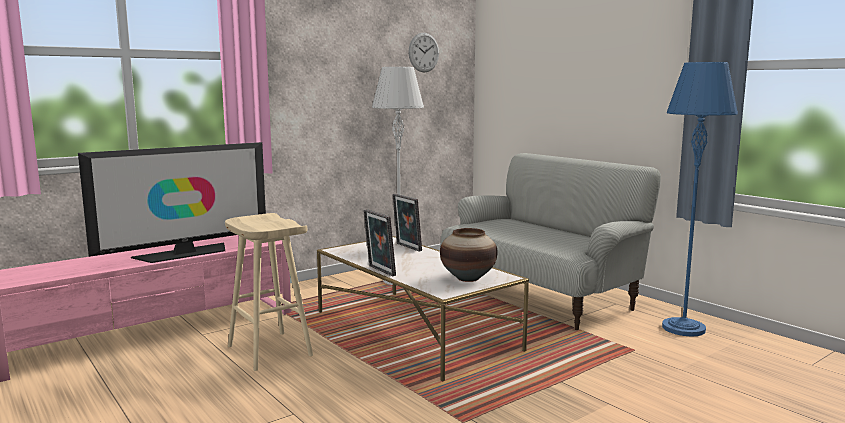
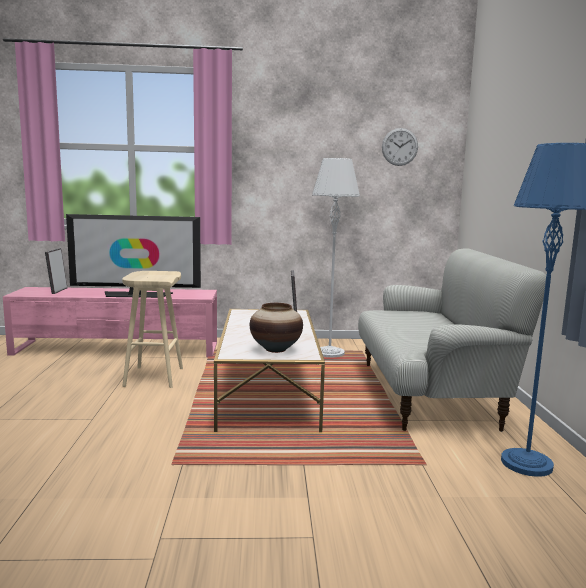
camera: 35 degrees right, 0 degrees up
picture frame [363,209,396,277] -> picture frame moved to [45,248,67,294]

